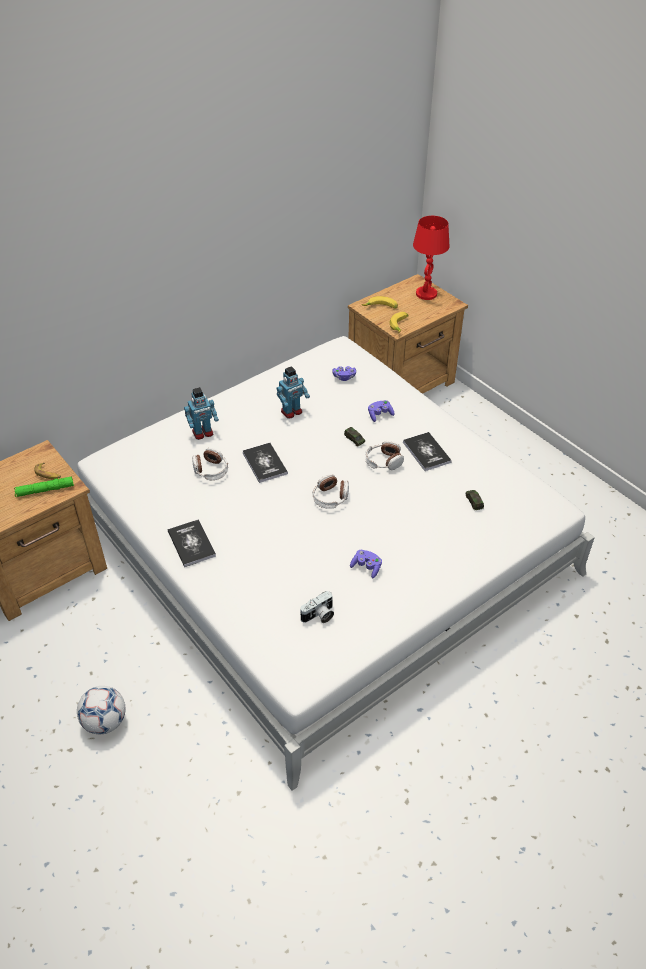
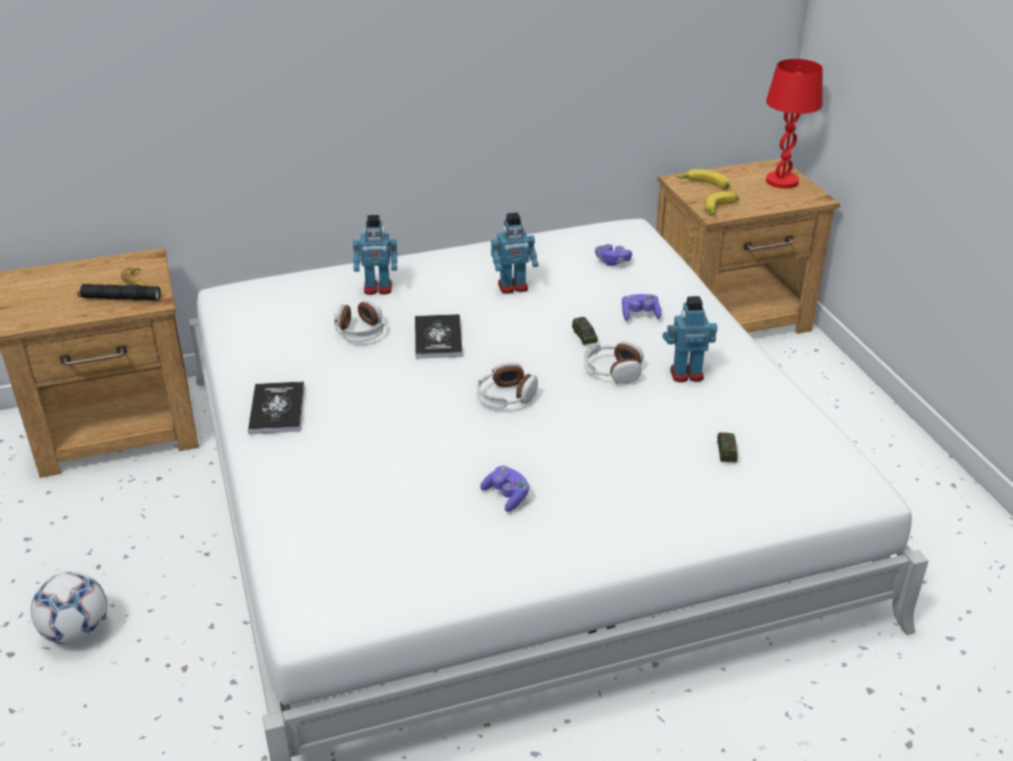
camera: 20 degrees right, 10 degrees down
green flashlight [14,476,74,497] -> black flashlight [77,284,161,301]
camera [300,591,334,623] -> none
book [403,432,452,471] -> toy robot [663,296,717,382]

